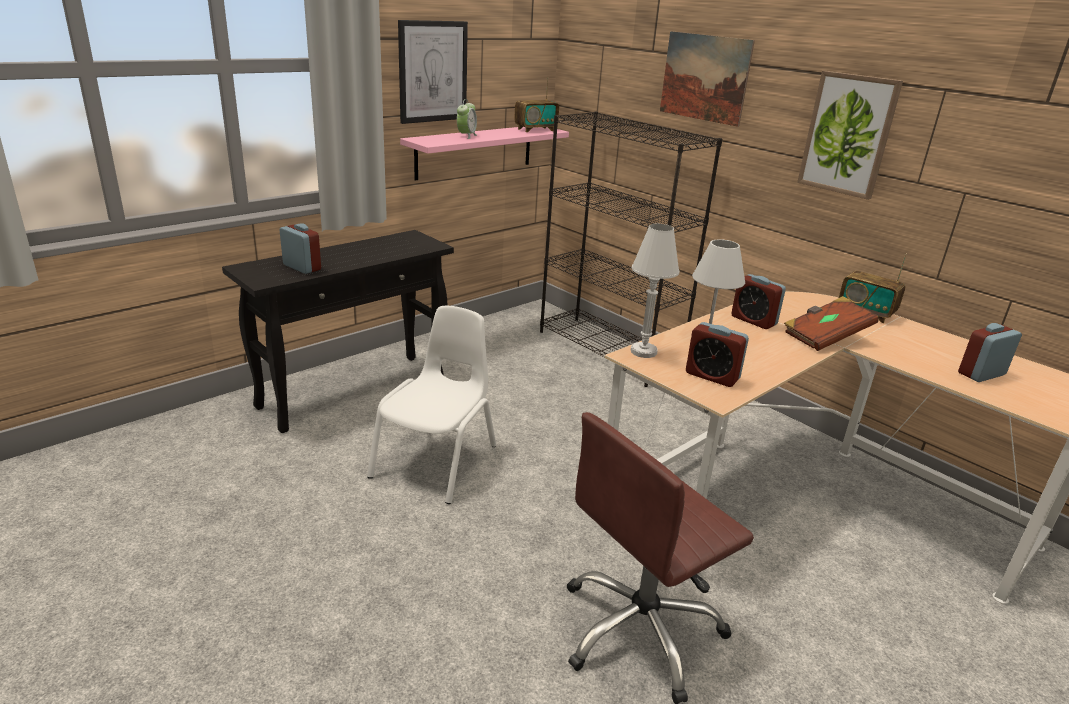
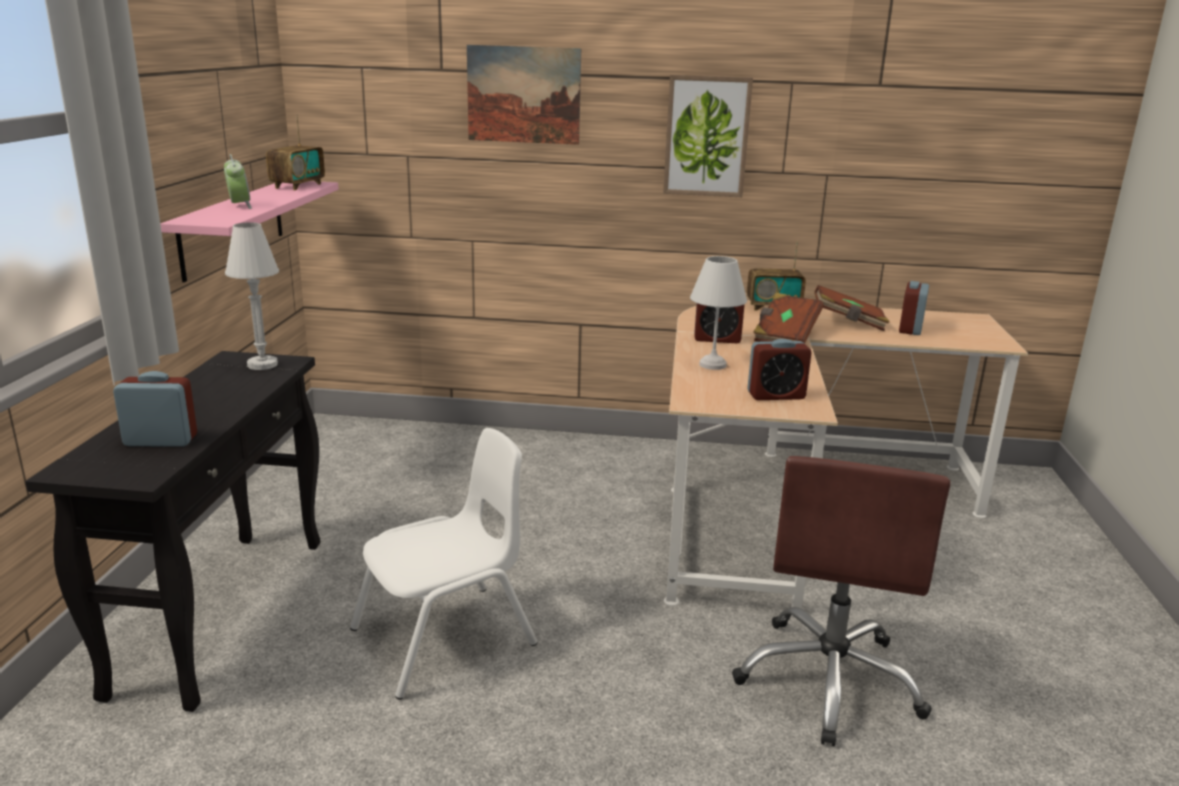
camera: 40 degrees left, 5 degrees down
white chair [367,306,496,504] -> white chair turned 75 degrees clockwise [350,428,537,700]
picture [398,20,468,124] -> none
black bookcase [540,111,722,387] -> none
white table lamp [631,224,679,358] -> white table lamp moved to [225,222,279,370]
none -> brown book [814,285,889,331]

